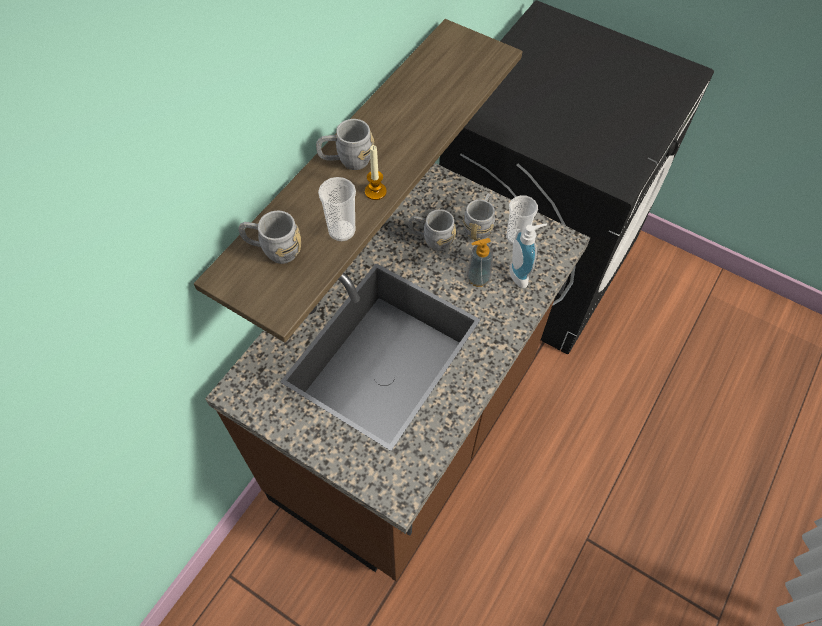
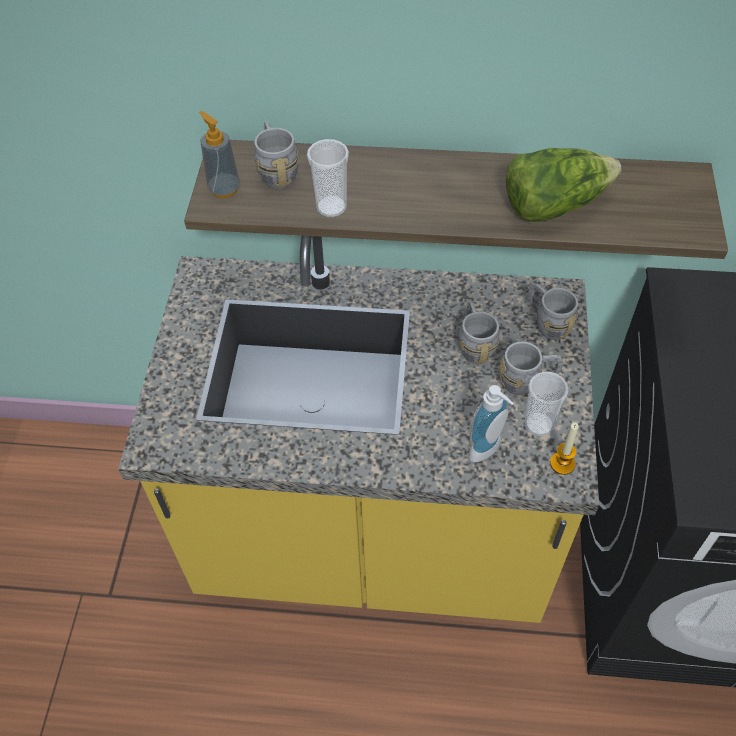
camera: 65 degrees right, 5 degrees down
brown counter [205,163,590,581] -> yellow counter [118,236,599,623]
grey mug [316,119,374,170] -> grey mug moved to [528,283,578,340]
candle [365,145,387,200] -> candle moved to [550,423,579,475]
soap dispenser [467,238,493,287] -> soap dispenser moved to [199,111,240,198]
none -> lettuce [506,148,622,222]

